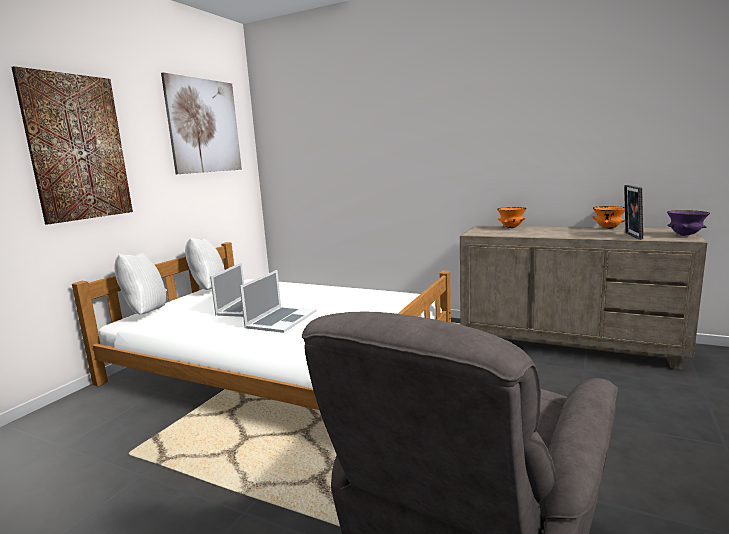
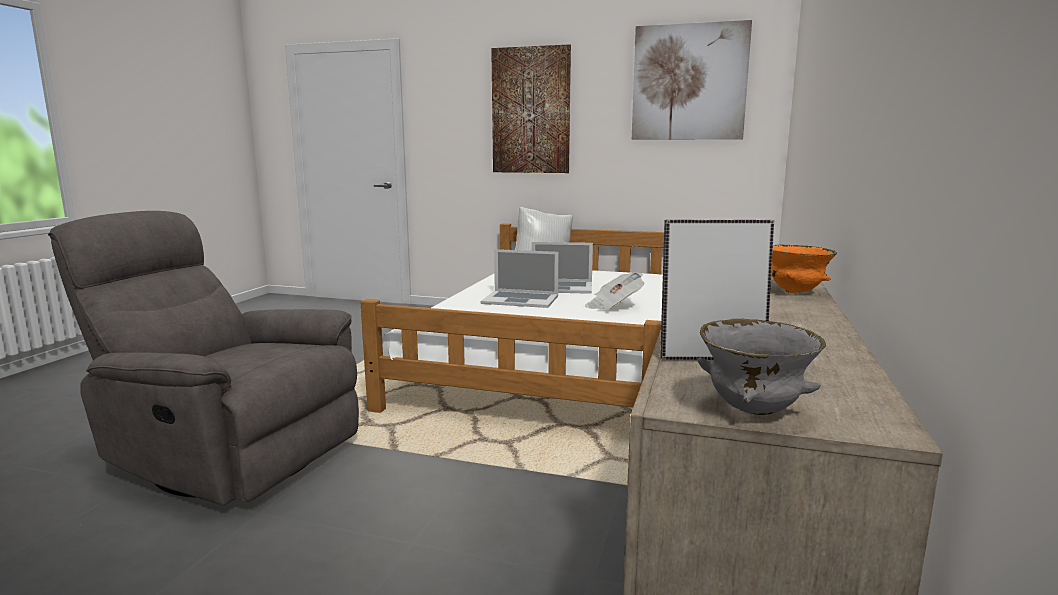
camera: 80 degrees right, 0 degrees up
white pillow [185,238,225,290] -> none
orange bowl [592,206,625,229] -> none
purple bowl [667,210,710,236] -> grey bowl [697,319,826,415]
none -> newspaper [585,272,644,310]

